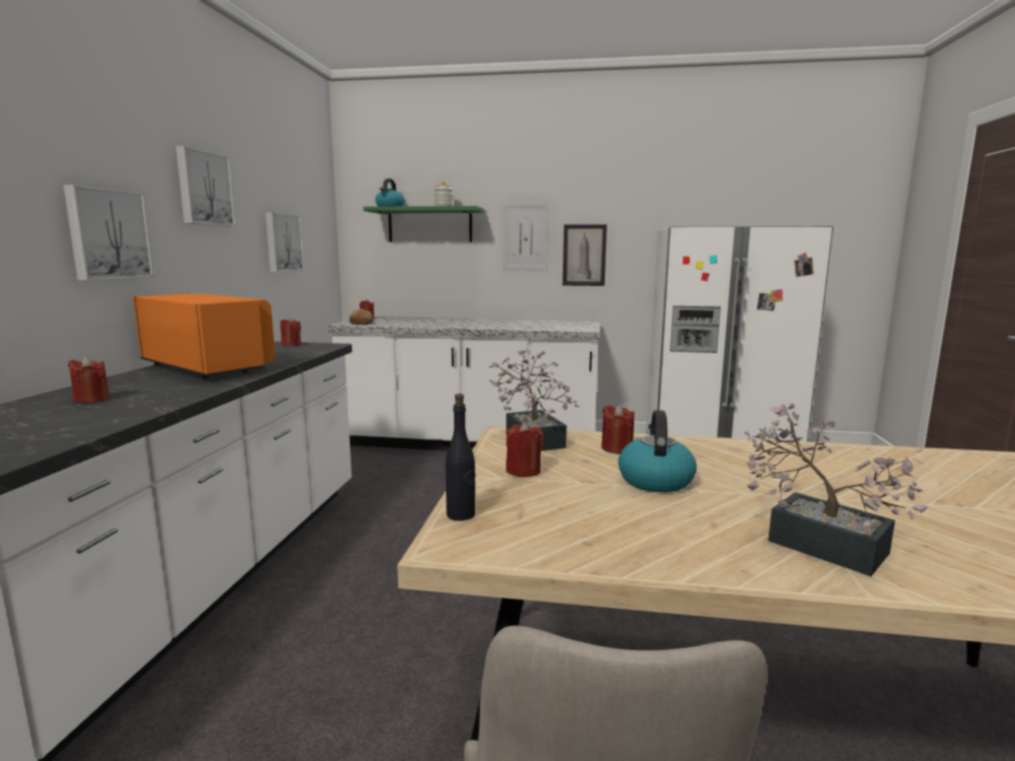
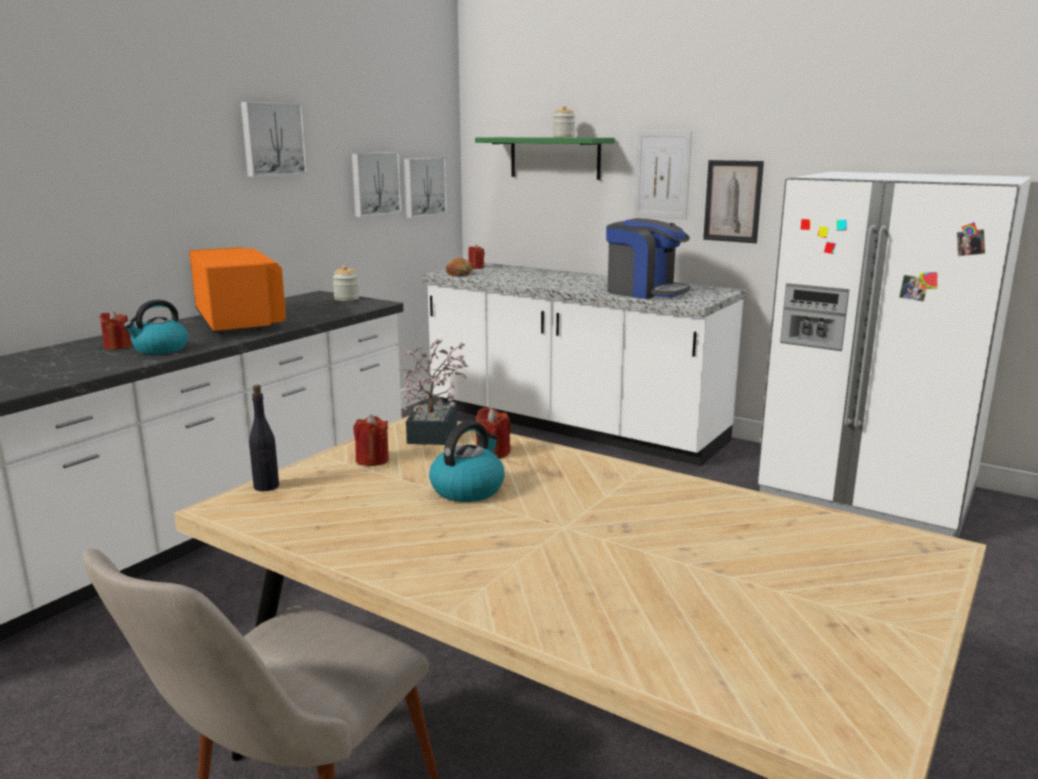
camera: 25 degrees right, 5 degrees up
picture [63,185,154,280] -> picture moved to [404,157,447,218]
red candle [280,317,301,346] -> jar [333,265,359,301]
kettle [375,179,405,206] -> kettle moved to [123,300,188,354]
potted plant [745,403,927,576] -> none
none -> coffee machine [606,218,691,299]

